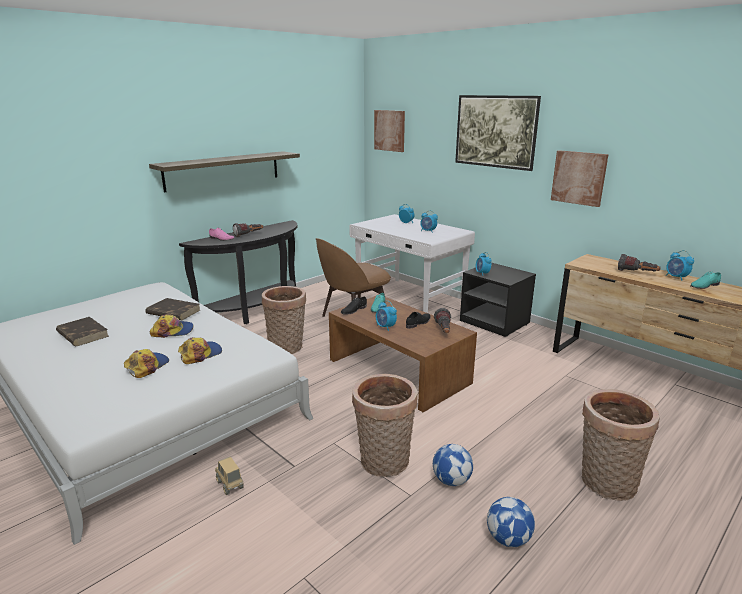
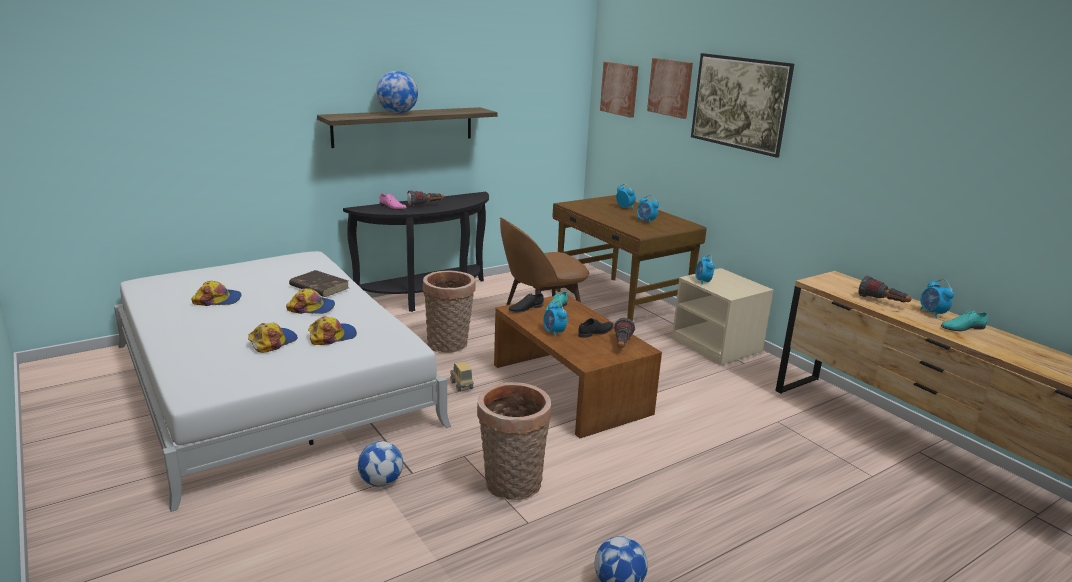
camera: 10 degrees right, 0 degrees up
brown book [56,317,109,346] -> cap [191,281,242,306]
toy truck [215,456,244,495] -> toy truck moved to [450,361,474,392]
white desk [349,214,475,313] -> brown desk [552,195,707,321]
football [433,444,473,486] -> football moved to [358,441,403,487]
black nightstand [460,263,536,337] -> beige nightstand [672,268,774,365]
picture [551,150,608,207] -> picture moved to [647,58,693,119]
basket [582,389,660,501] -> none
none -> globe [376,71,418,114]

